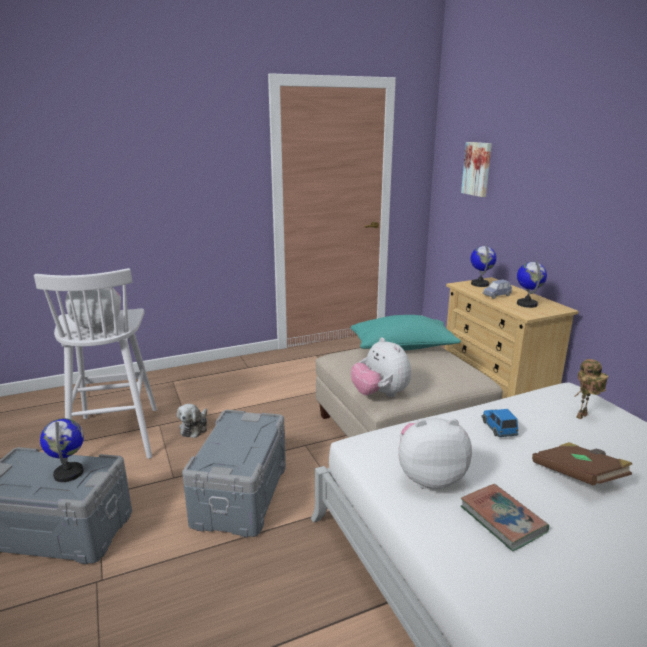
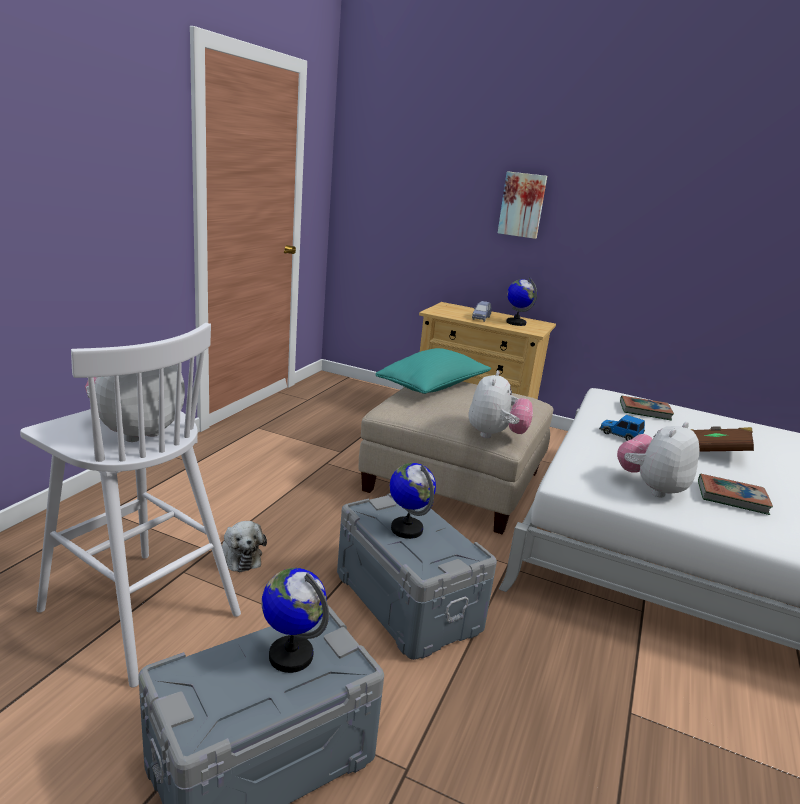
camera: 45 degrees left, 0 degrees up
plush toy [351,337,411,397] -> plush toy turned 90 degrees counterclockwise [469,370,533,438]
picture [461,142,492,197] -> picture moved to [498,171,547,239]
globe [471,244,497,287] -> globe moved to [390,463,436,539]
toy robot [575,359,608,419] -> book [620,396,674,421]

